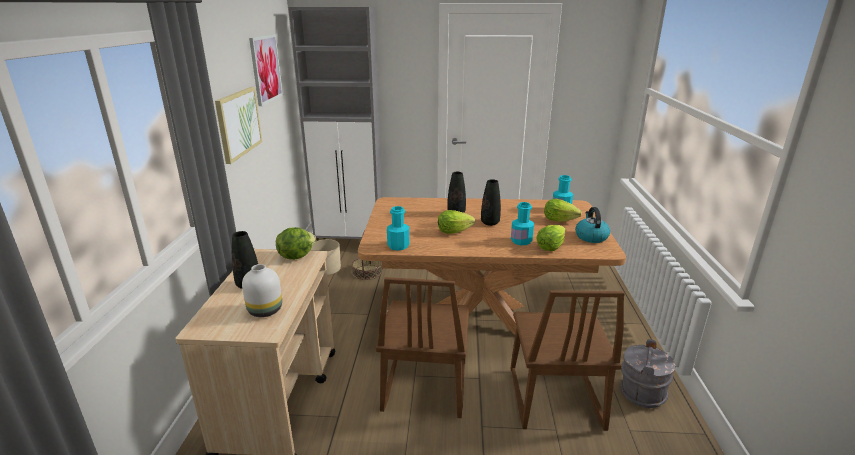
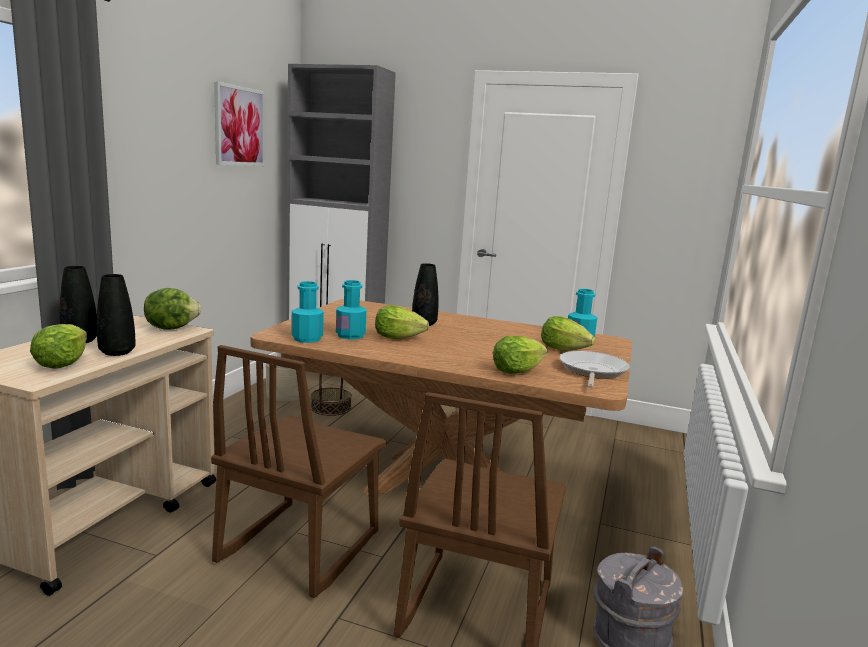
camera: 15 degrees right, 10 degrees down
picture [215,87,263,164] -> none
white vase [242,264,282,317] -> lettuce [30,324,87,369]
black vase [481,179,501,226] -> black vase moved to [97,274,135,356]
turquoise bottle [511,202,534,245] -> turquoise bottle moved to [336,280,366,340]
kettle [575,207,610,243] -> frying pan [559,351,630,388]

